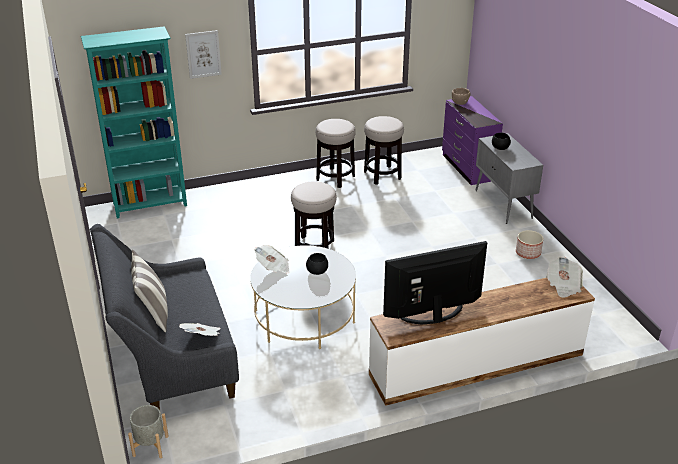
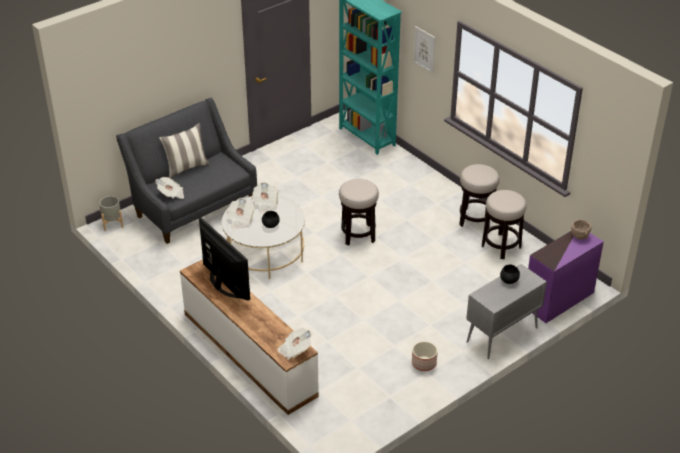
camera: 70 degrees right, 5 degrees up
none -> newspaper [227,198,255,229]

